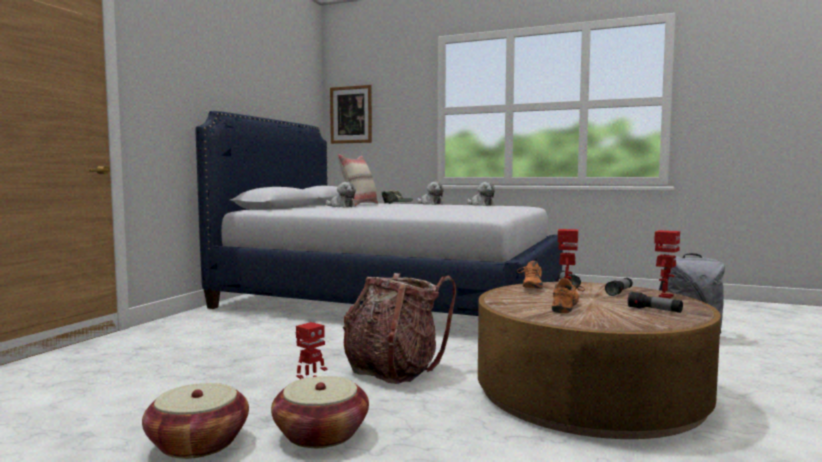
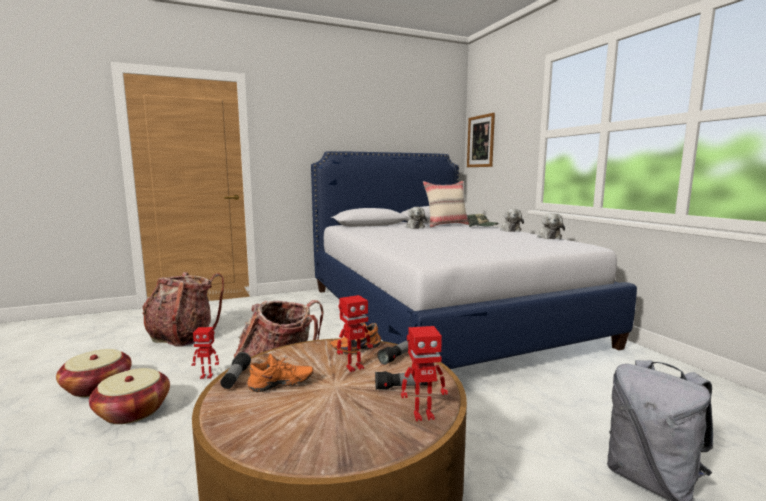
camera: 45 degrees right, 5 degrees up
flashlight [628,291,683,313] -> flashlight moved to [220,352,251,389]
none -> backpack [142,272,224,347]

